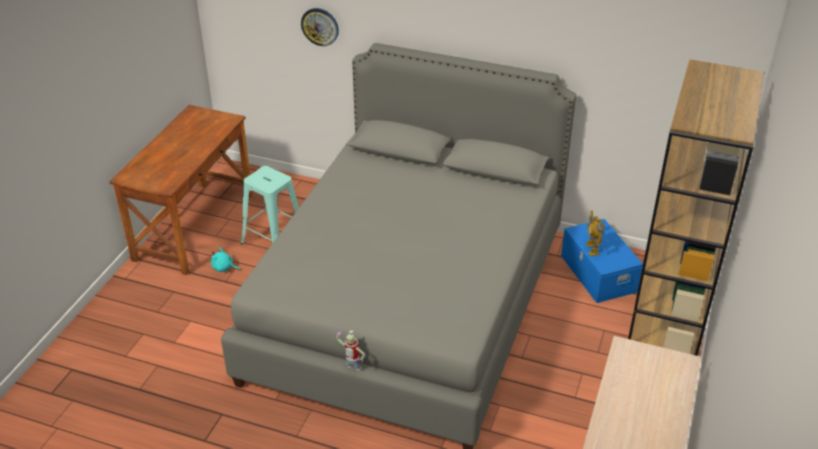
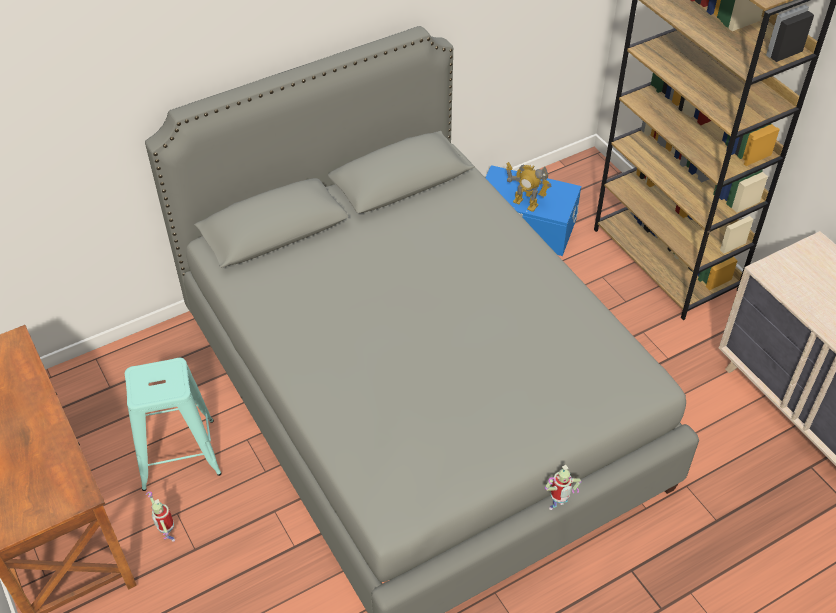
camera: 50 degrees left, 10 degrees up
turquoise plush toy [211,247,240,272] -> toy robot [146,492,175,542]
wall clock [301,8,339,46] -> none

